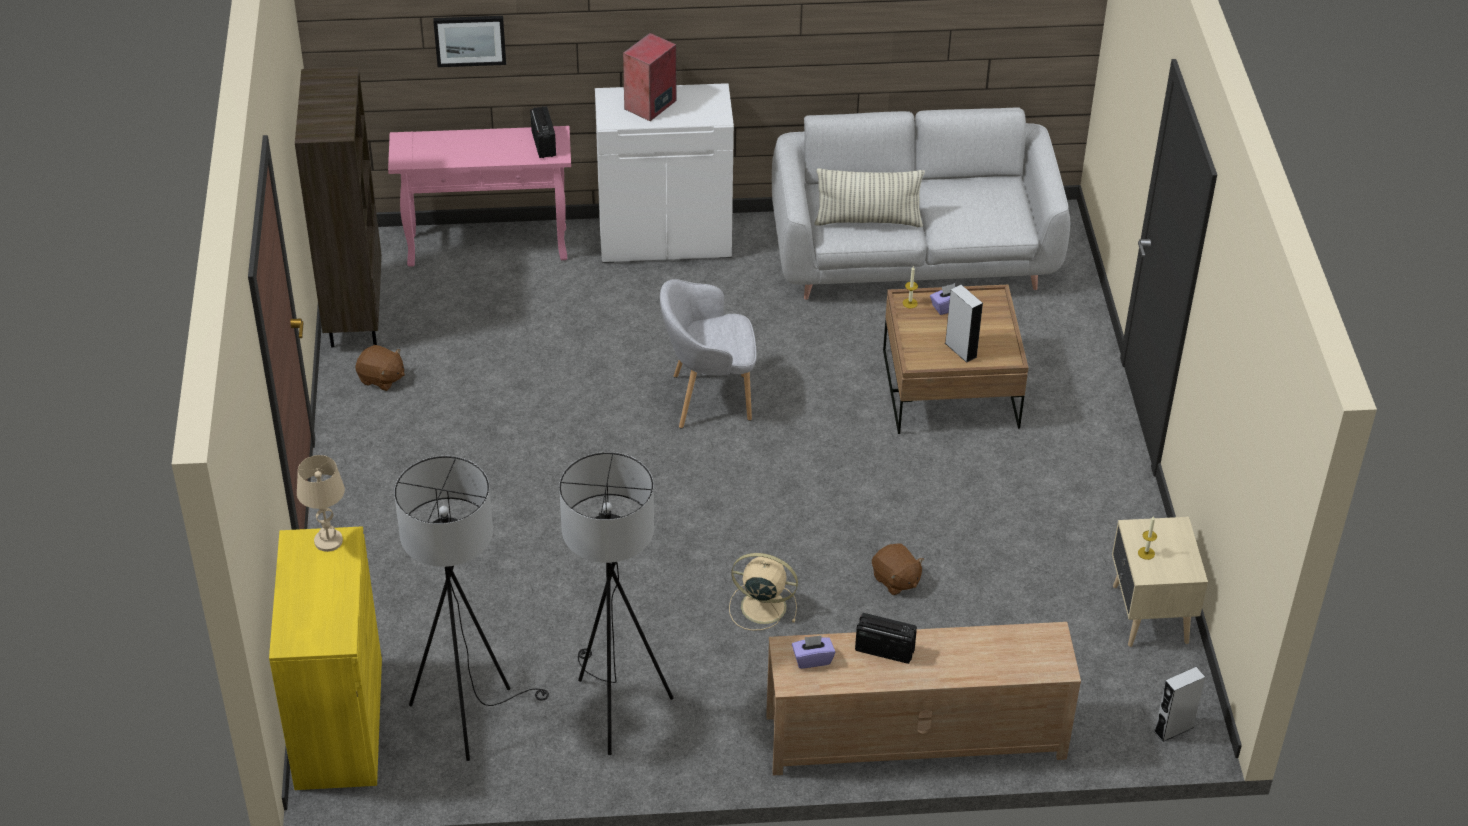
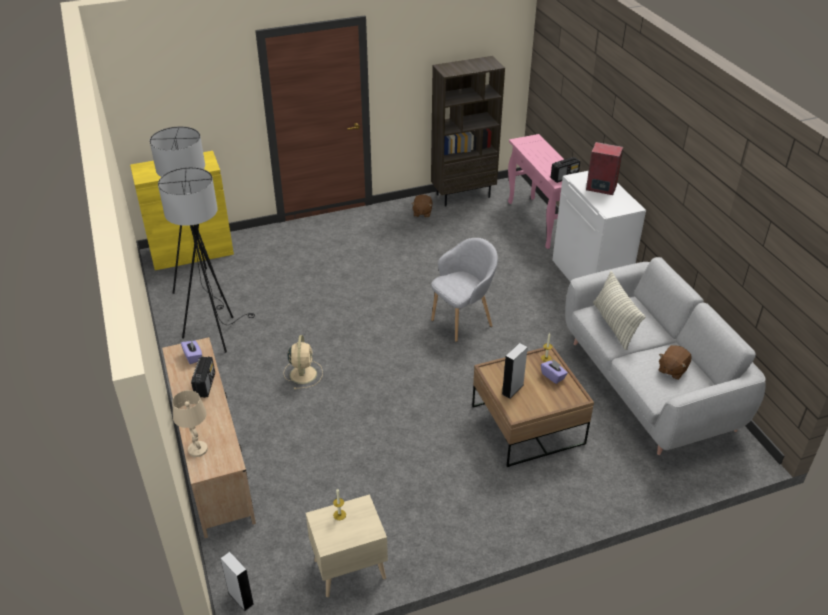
camera: 75 degrees right, 5 degrees down
beige table lamp [297,455,345,552] -> beige table lamp moved to [172,390,208,457]
picture [433,16,506,67] -> none
grey armchair [660,279,757,428] -> grey armchair turned 75 degrees clockwise [431,238,498,342]
brown plush toy [872,543,924,595] -> brown plush toy moved to [659,345,692,380]

